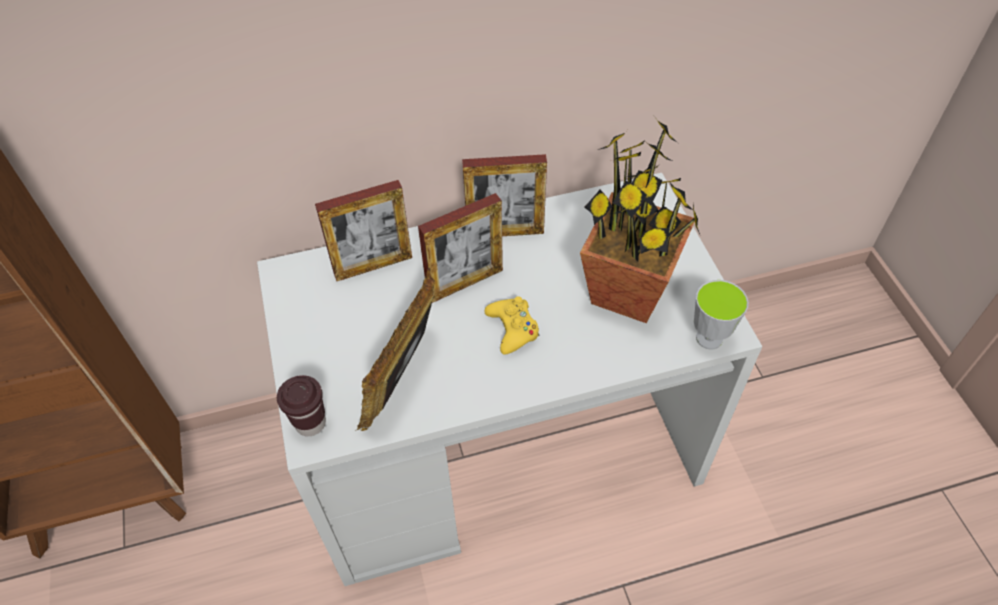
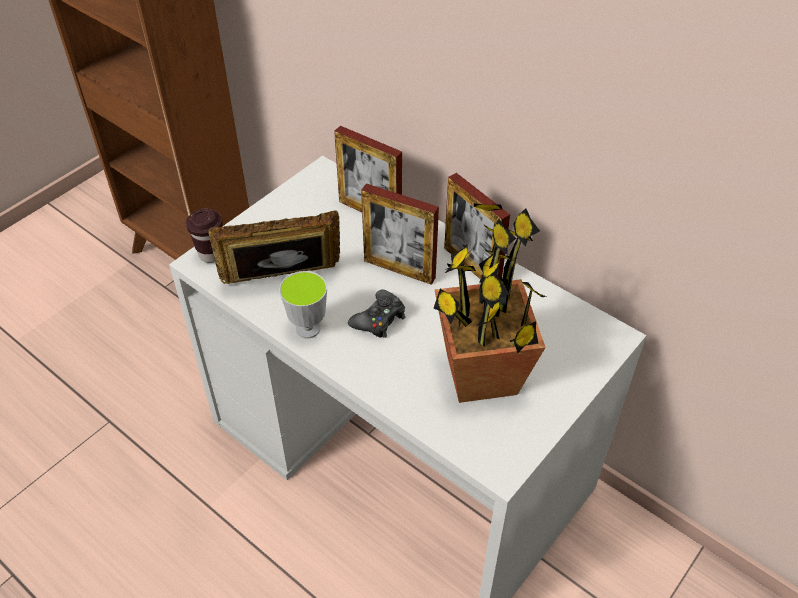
camera: 55 degrees right, 5 degrees down
yellow game controller [484,296,540,355] -> black game controller [348,289,405,338]
cup [694,280,748,350] -> cup moved to [279,271,327,338]

